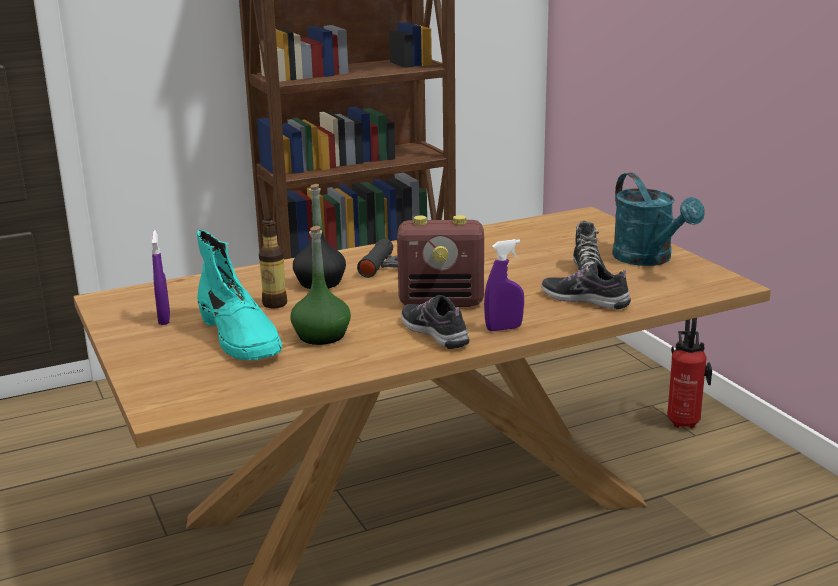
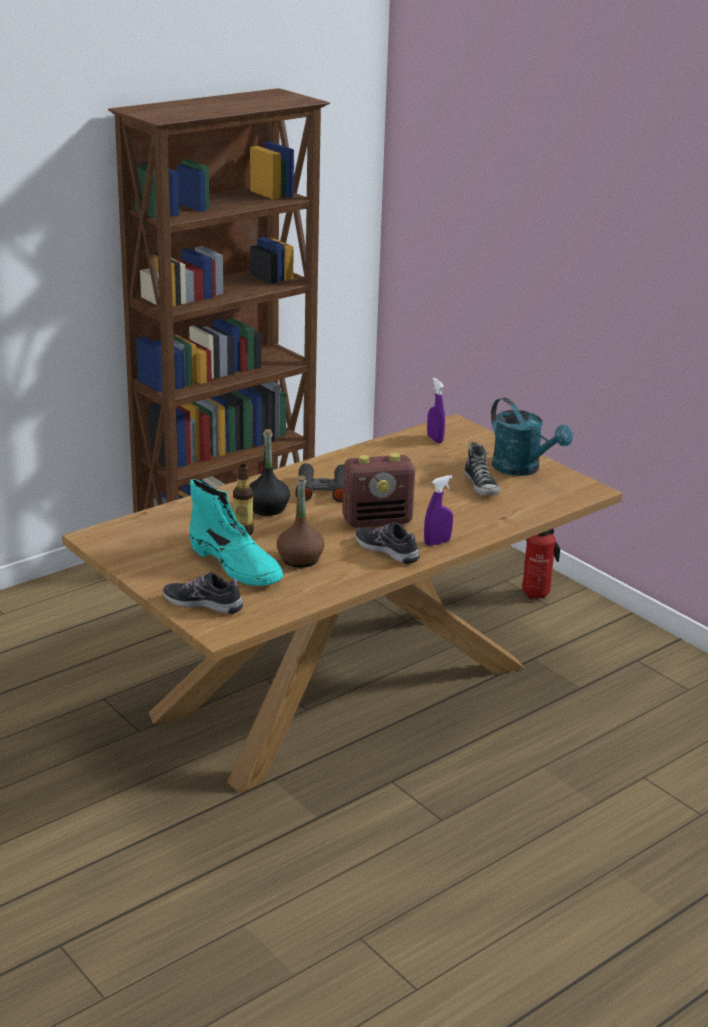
camera: 15 degrees left, 5 degrees up
purple spray bottle [152,230,170,325] -> purple spray bottle moved to [427,378,445,443]
green bottle [290,226,351,345] -> brown bottle [277,476,324,568]
shoe [541,262,631,310] -> shoe moved to [163,572,243,614]

